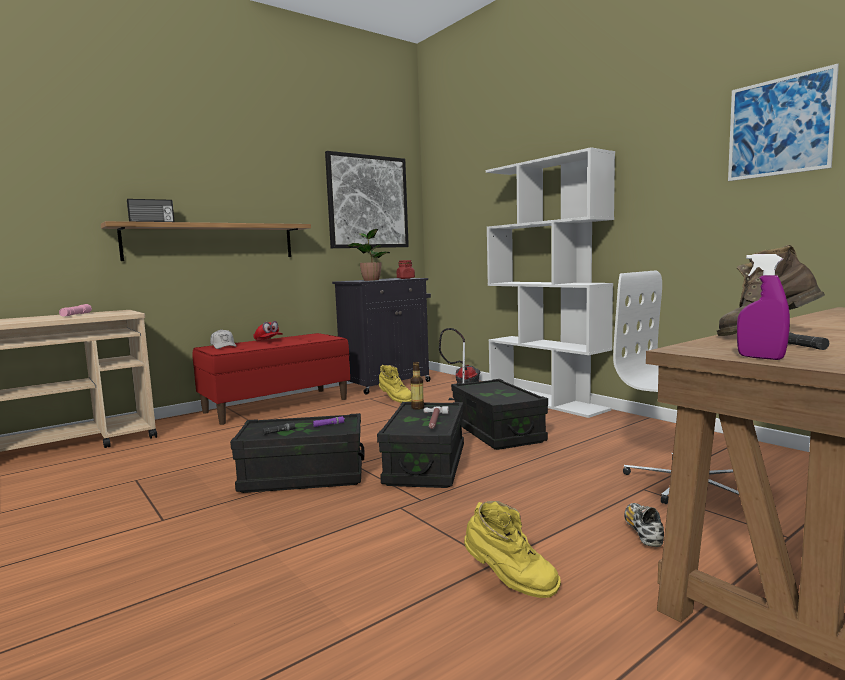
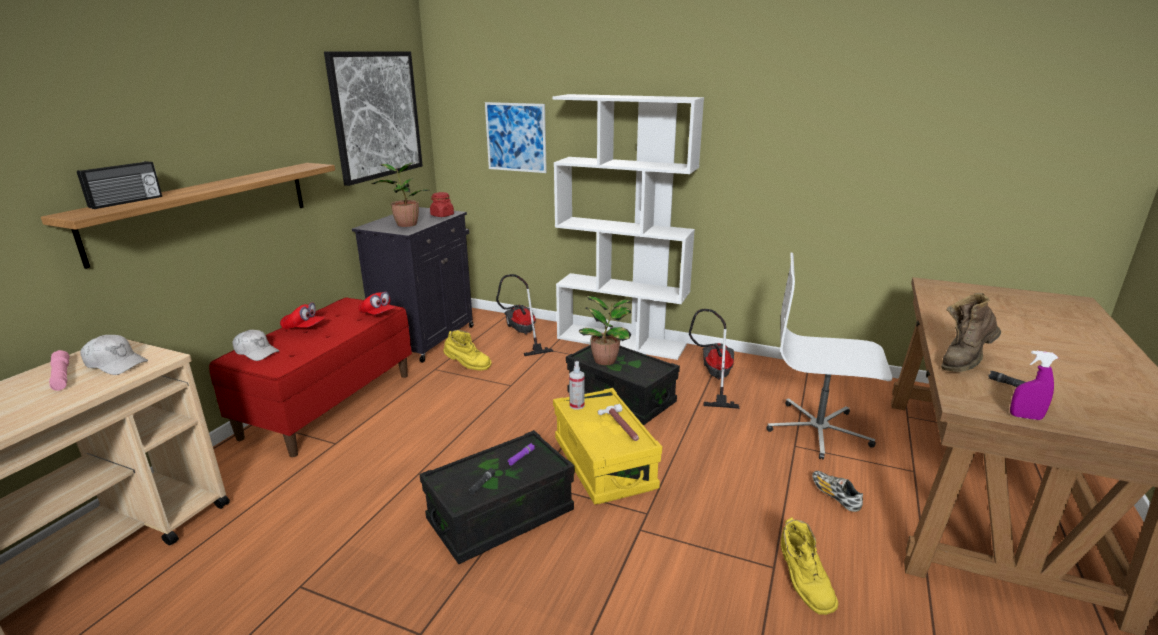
camera: 30 degrees left, 15 degrees up
black storage box [377,402,464,488] -> yellow storage box [553,388,662,505]
bottle [410,362,424,410] -> spray bottle [569,361,585,410]
yellow boot [464,501,561,598] -> yellow boot turned 75 degrees clockwise [781,517,839,615]
picture [728,64,839,181] -> picture moved to [485,102,547,173]
none -> white cap [80,335,148,375]
none -> red cap [358,292,396,315]
none -> potted plant [579,296,631,365]
none -> vacuum cleaner [689,309,740,409]

